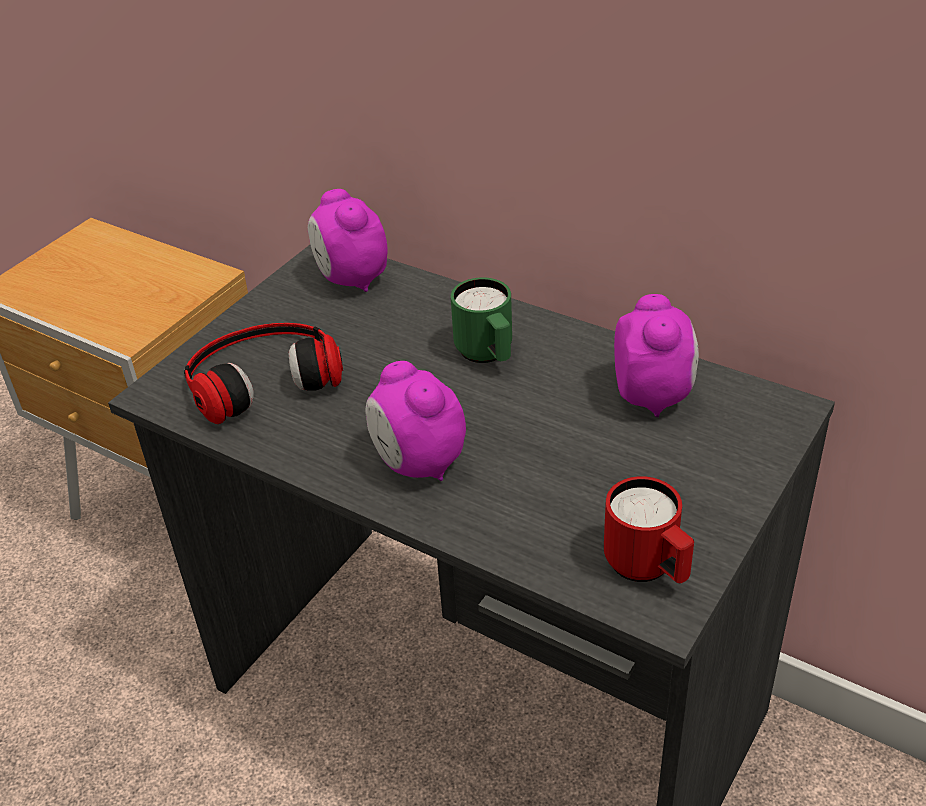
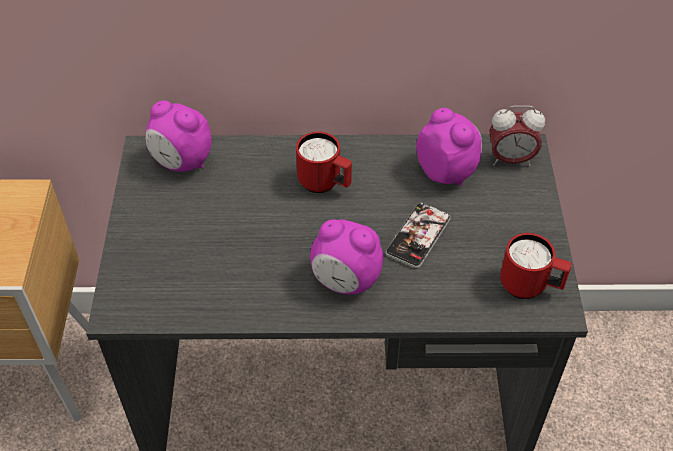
camera: 35 degrees left, 10 degrees up
headphones [184,323,343,424] -> none
green mug [451,278,512,363] -> red mug [296,132,352,193]
none -> phone [385,203,451,268]
none -> alarm clock [489,106,545,166]

